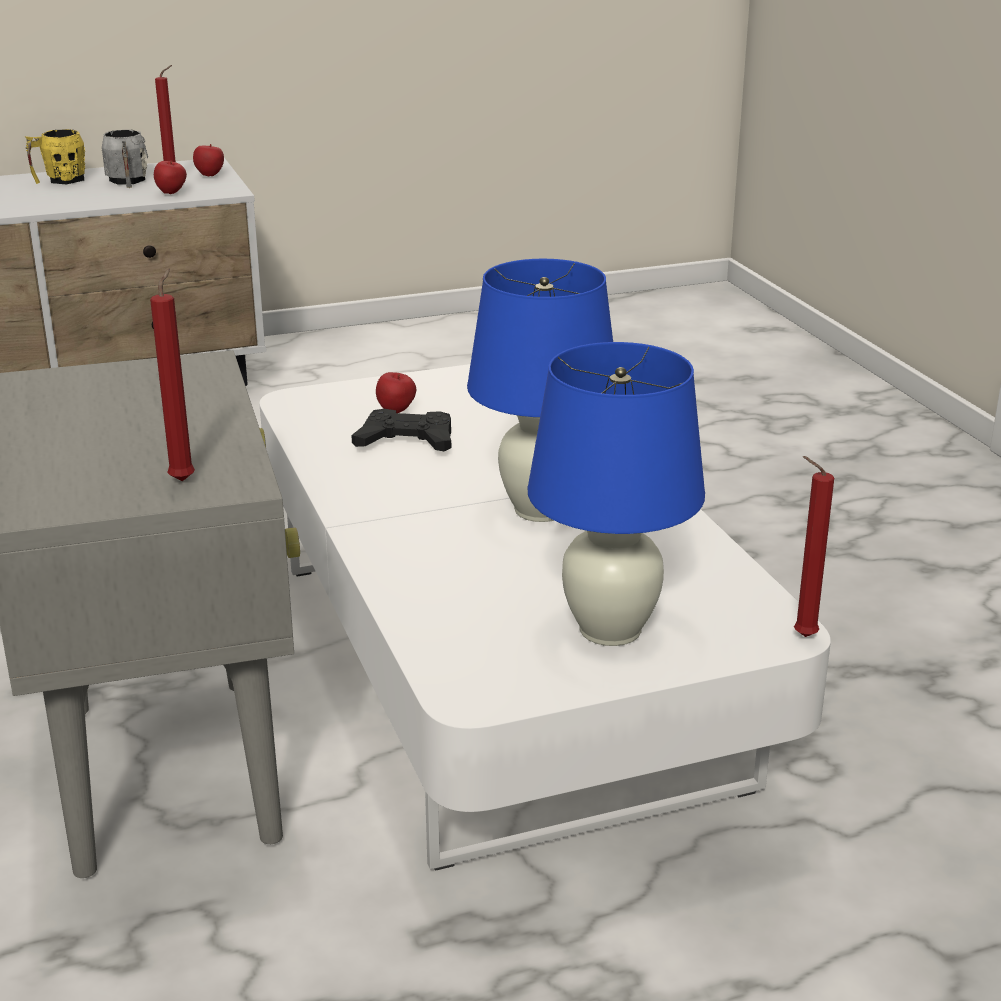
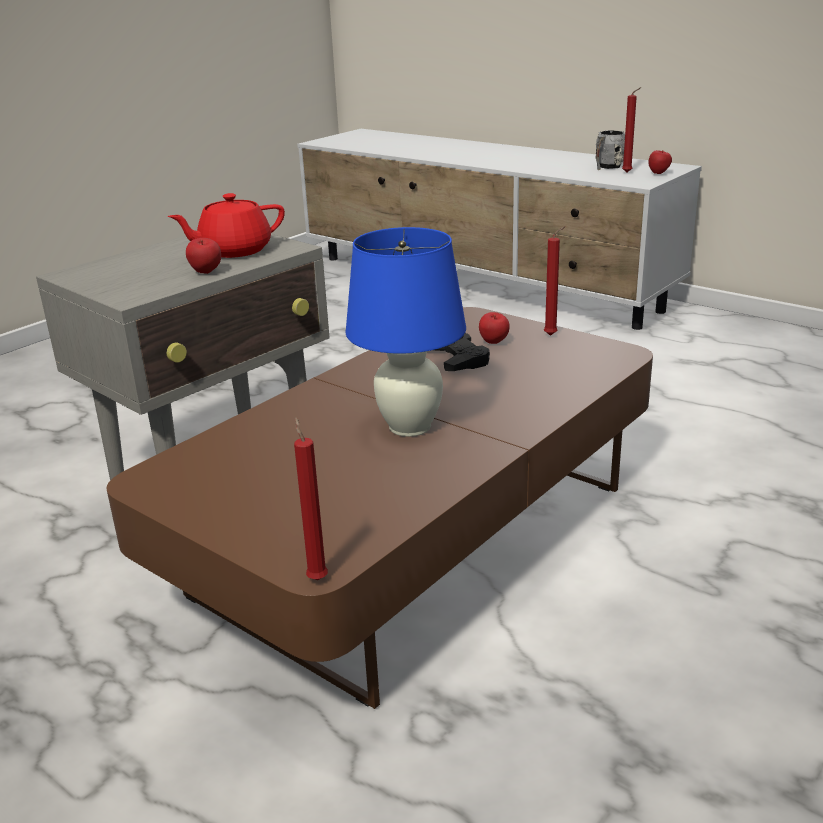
camera: 60 degrees right, 0 degrees up
yellow mug [25,129,85,184] -> none
red candle [150,268,195,481] -> red candle moved to [544,226,565,336]
apple [154,161,187,194] -> apple moved to [186,238,221,274]
white coffee table [259,364,831,871] -> brown coffee table [106,307,653,709]
blue table lamp [528,342,705,646] -> none
none -> red teapot [168,193,285,258]

